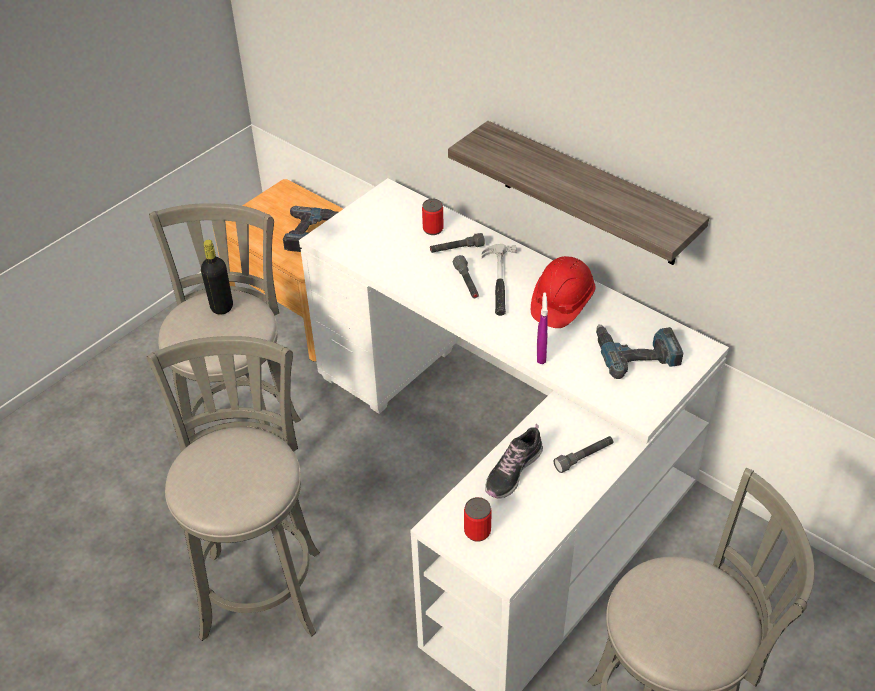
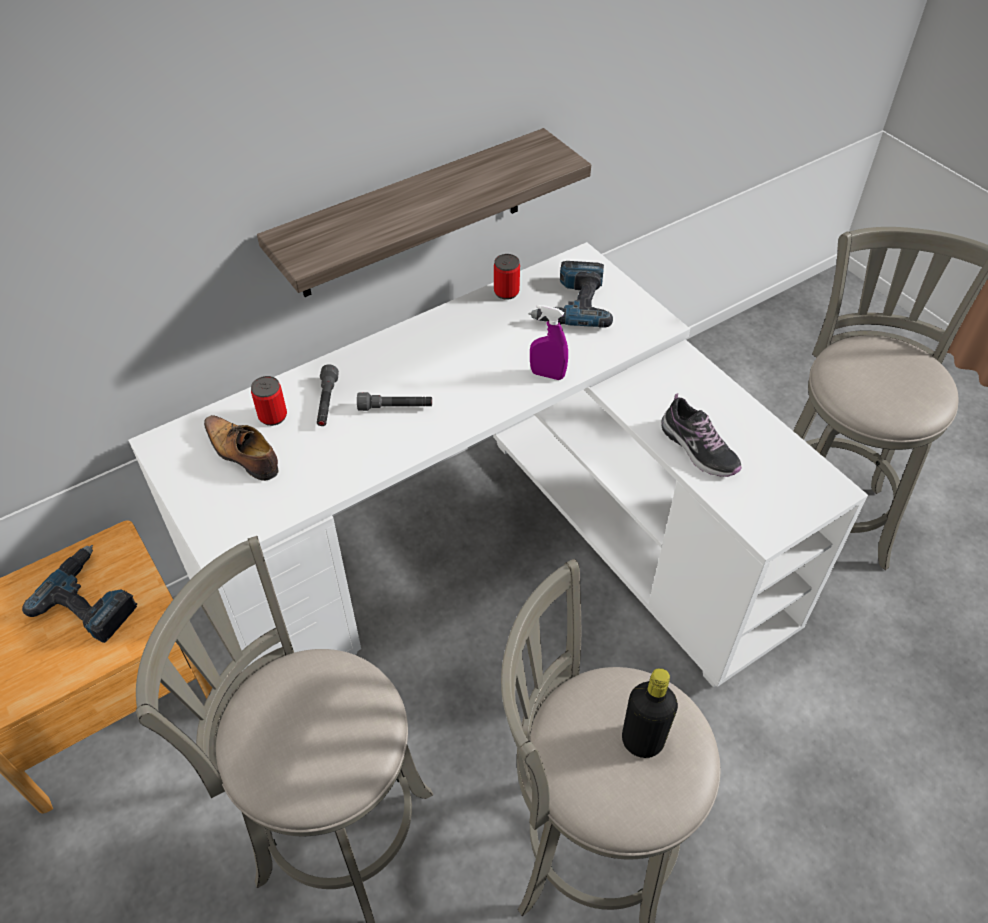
camera: 75 degrees left, 5 degrees up
black bottle [201,240,233,315] -> black bottle moved to [622,668,678,758]
can [464,497,492,542] -> can moved to [494,254,520,300]
hammer [482,244,516,316] -> none
red hard hat [531,256,596,328] -> none
grey flashlight [554,436,613,473] -> none
none -> shoe [204,415,279,481]

